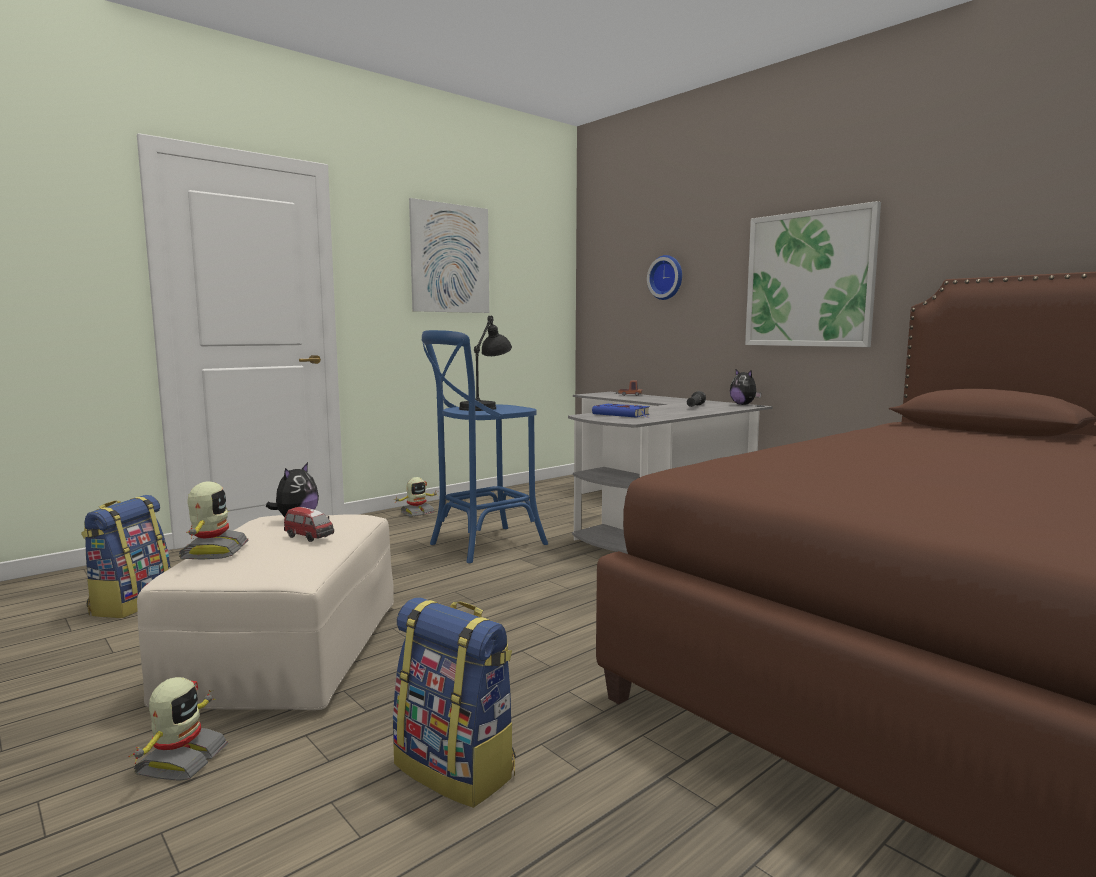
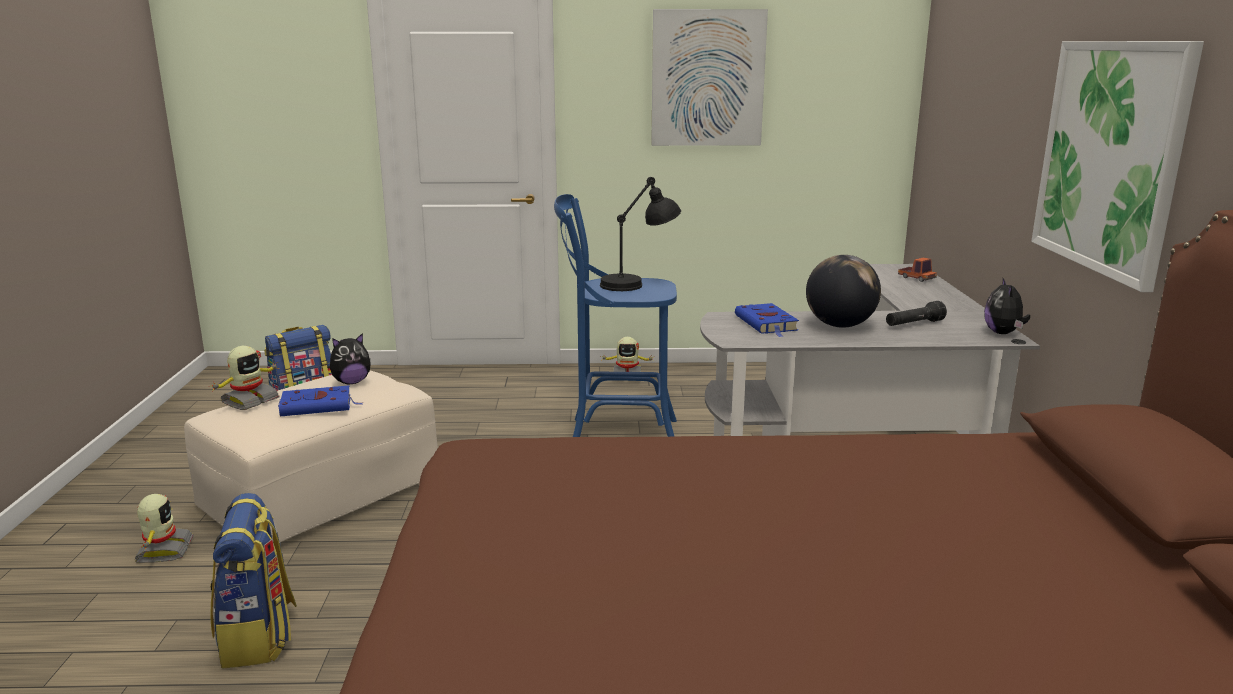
camera: 40 degrees right, 10 degrees up
toy robot [129,677,228,781] -> toy robot turned 60 degrees counterclockwise [135,494,194,563]
toy car [284,507,334,542] -> blue book [278,385,364,416]
wall clock [647,255,682,300] -> none
none -> globe [806,255,881,328]

